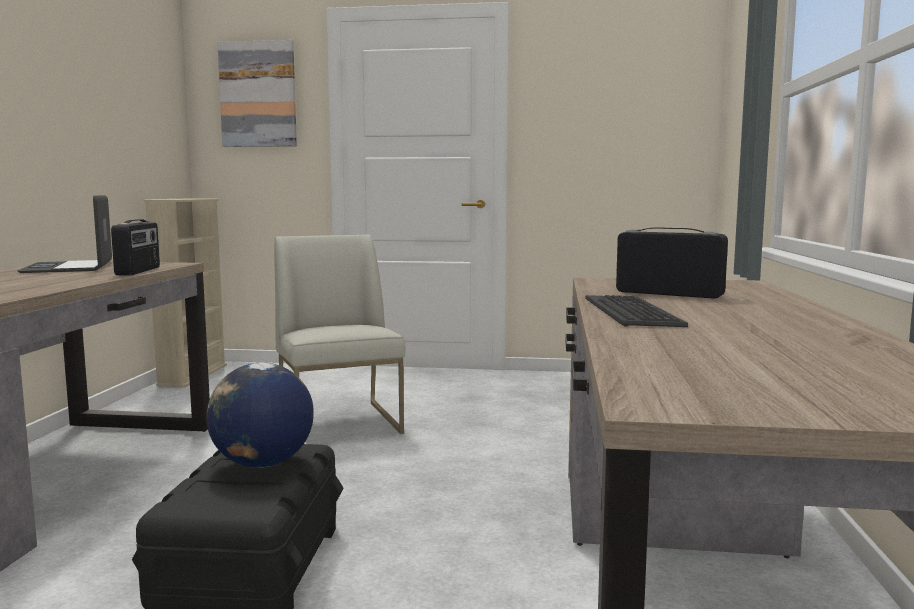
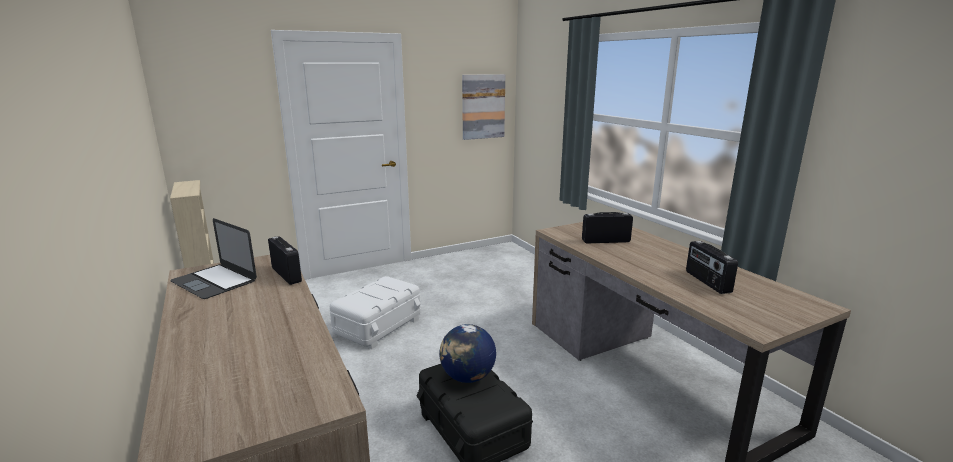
camera: 35 degrees left, 10 degrees up
picture [217,40,297,147] -> picture moved to [462,74,505,140]
white chair [274,234,406,434] -> white storage box [330,276,420,349]
keyboard [585,295,688,327] -> none
none -> radio [686,241,738,294]

